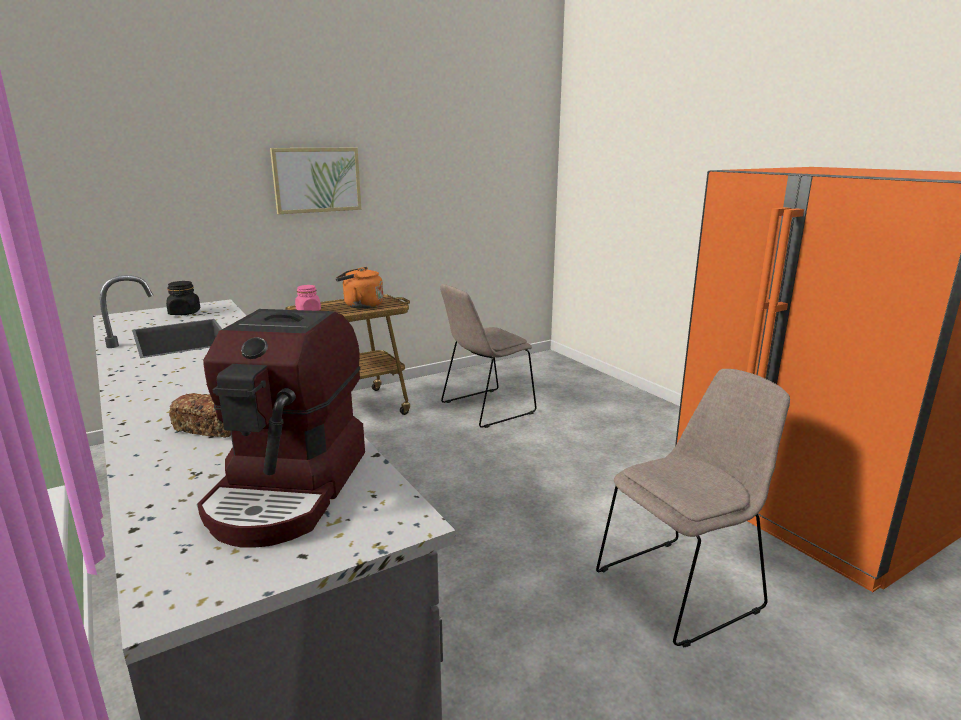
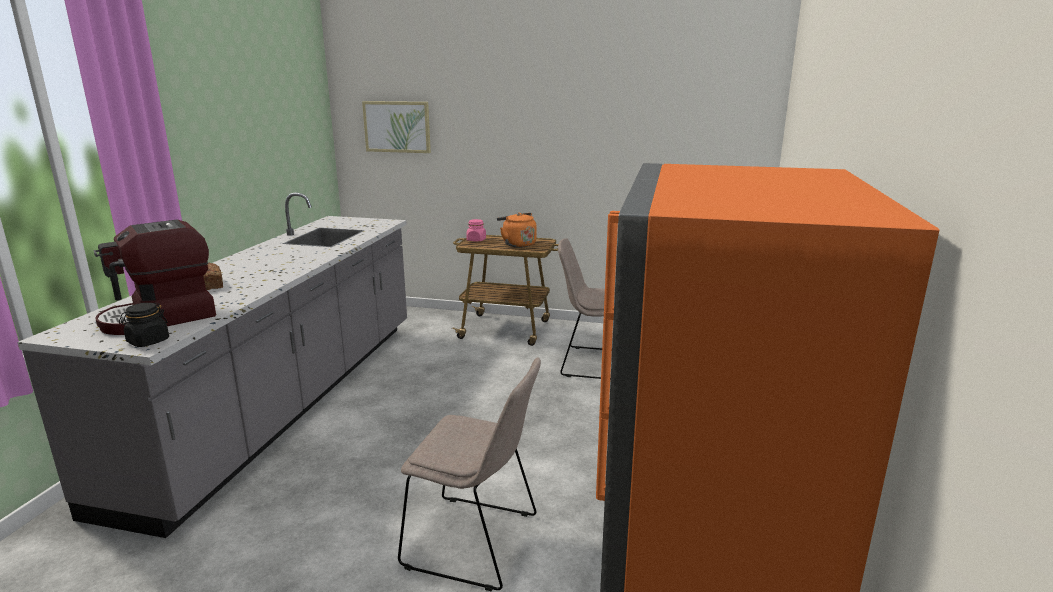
camera: 45 degrees right, 0 degrees up
black jar [166,281,200,315] -> black jar moved to [119,303,169,347]
picture [270,148,362,214] -> picture moved to [362,101,431,153]

